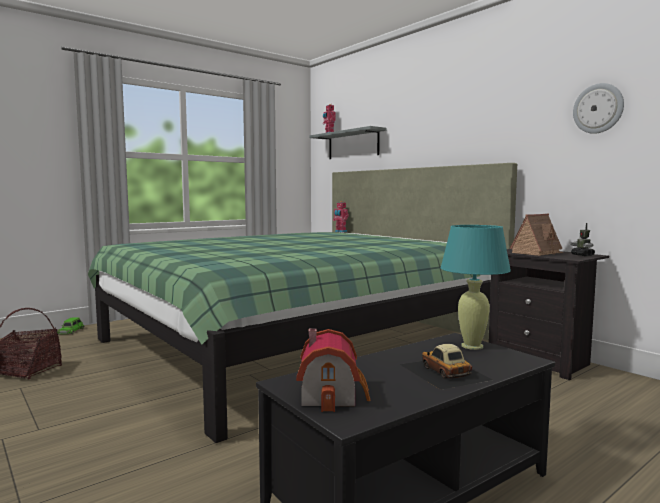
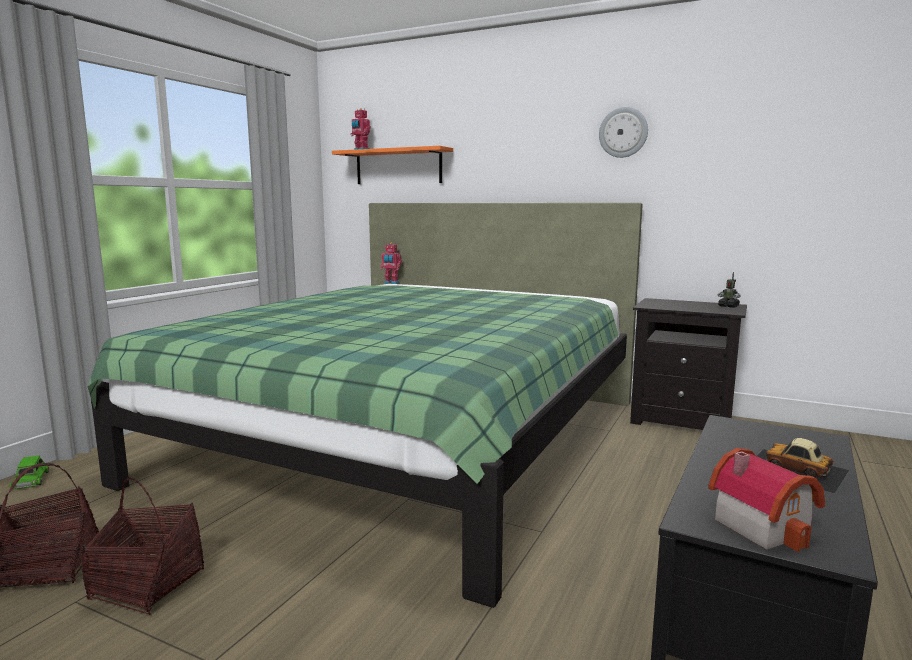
camera: 25 degrees left, 5 degrees up
grey shelf [309,126,386,159] -> orange shelf [332,146,453,184]
turquoise table lamp [440,225,511,350] -> none
toy house [510,214,563,256] -> none
wall clock [573,83,624,134] -> wall clock moved to [599,107,648,158]
none -> basket [81,477,204,615]

